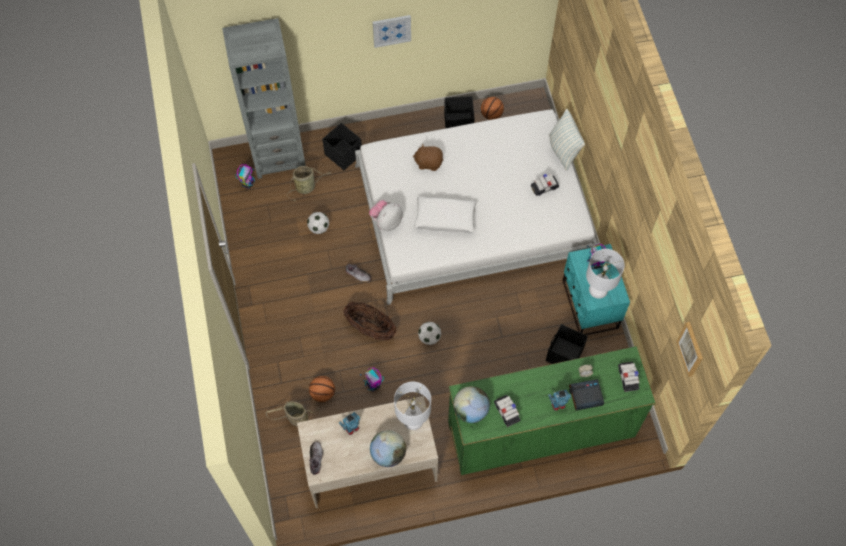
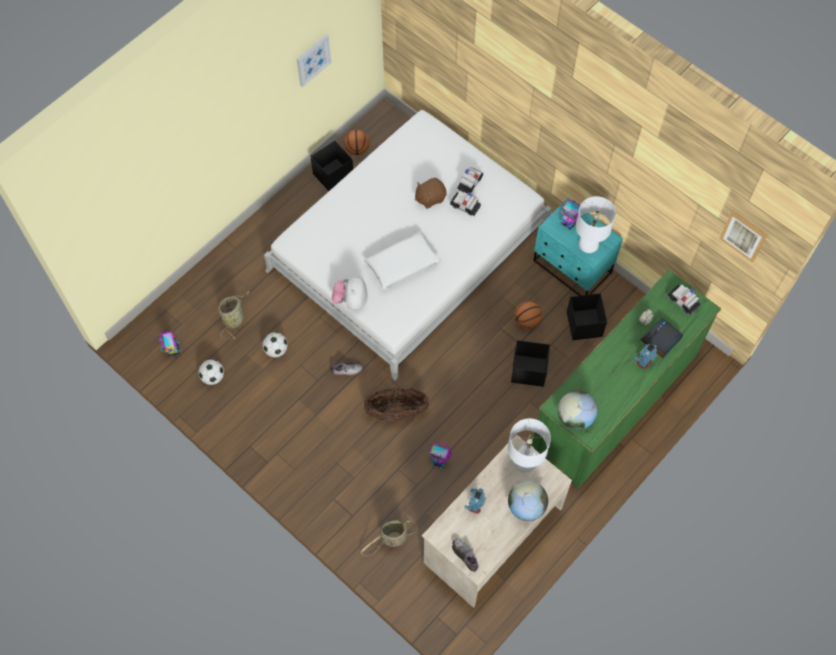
camera: 35 degrees left, 0 degrees up
grey bookcase [222,18,306,179] -> none
basketball [309,376,335,402] -> basketball moved to [515,301,542,329]
black storage box [322,123,362,170] -> black storage box moved to [511,340,550,387]
picture [373,15,411,48] -> picture moved to [297,34,331,87]
brown plush toy [413,143,443,171] -> brown plush toy moved to [415,178,447,209]
football [418,322,441,345] -> football moved to [199,359,224,385]
toy car [494,395,521,427] -> toy car moved to [450,191,481,216]
pillow [549,109,585,170] -> none

